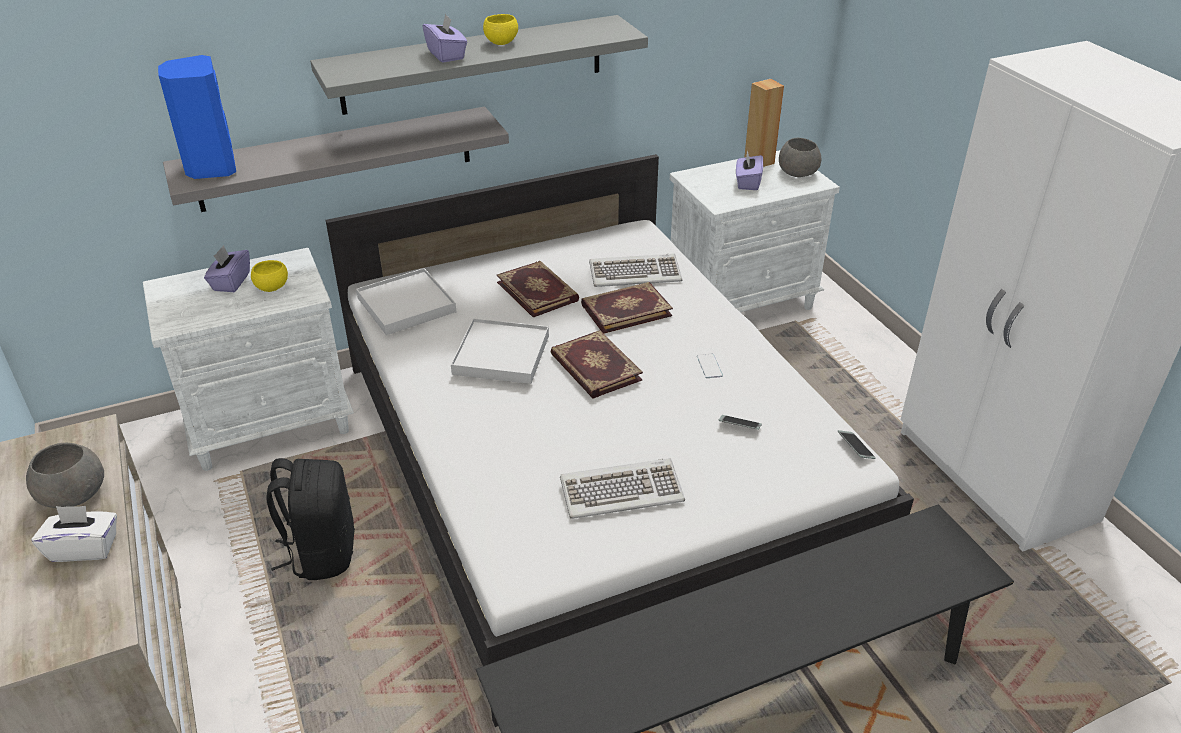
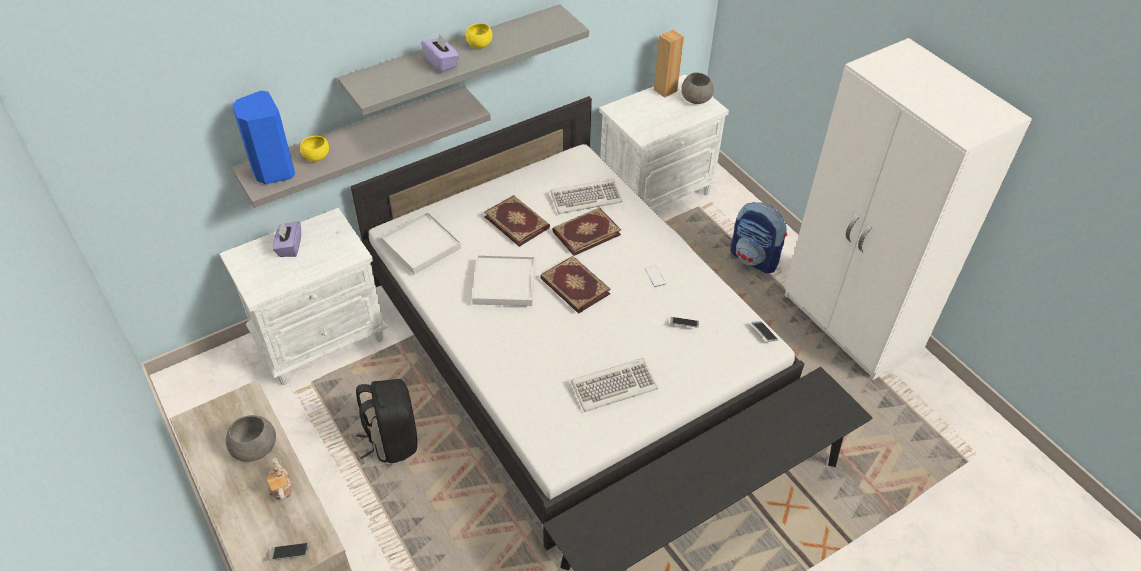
camera: 10 degrees left, 10 degrees up
white tissue box [31,506,117,562] -> teapot [267,457,292,500]
yellow bowl [251,260,288,292] -> yellow bowl moved to [300,136,329,162]
purple tissue box [736,150,763,190] -> none
none -> phone [269,543,310,561]
none -> backpack [730,202,788,274]

